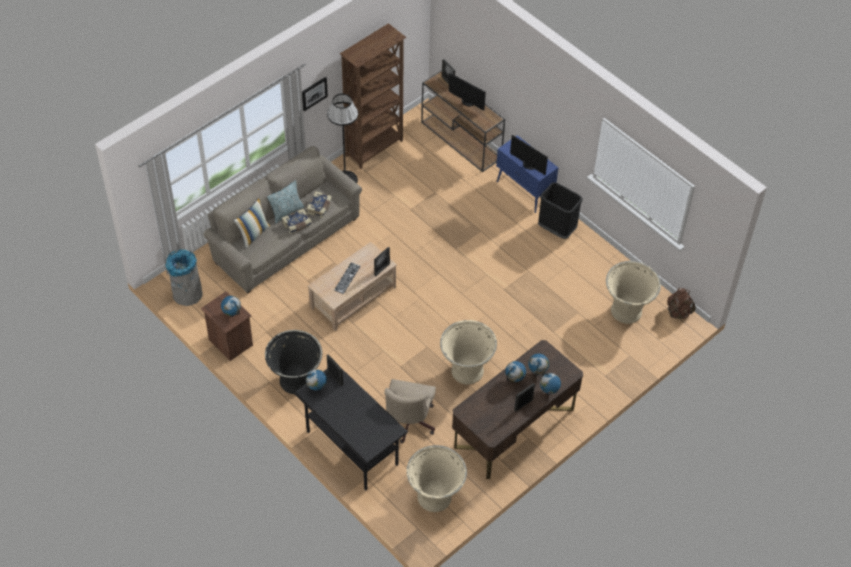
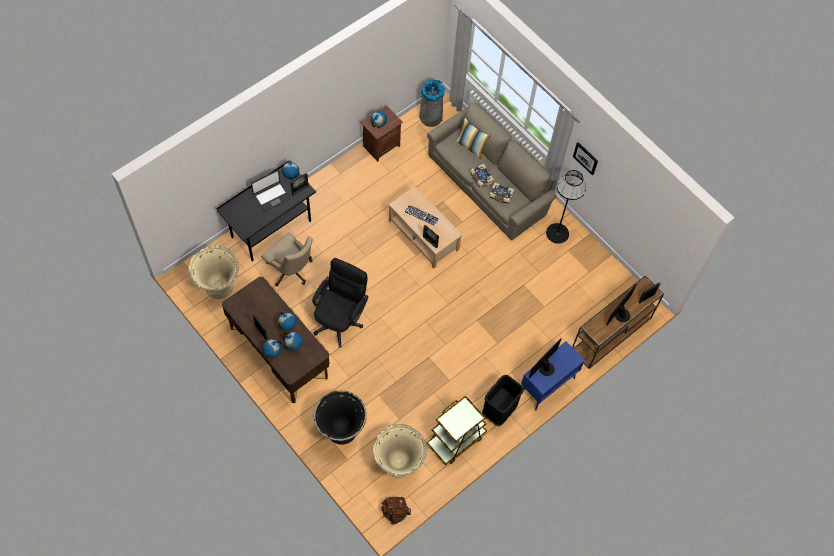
camera: 90 degrees right, 10 degrees up
black planter [265,330,323,394] -> black planter moved to [314,390,367,445]
pillow [267,180,304,224] -> none
brown bookcase [340,23,407,169] -> none
beige office chair [384,379,436,443] -> beige office chair turned 150 degrees counterclockwise [261,232,313,286]
beige planter [440,320,497,384] -> black office chair [312,258,368,347]
none -> laptop [251,170,291,212]
none -> brown cart [427,395,487,465]

